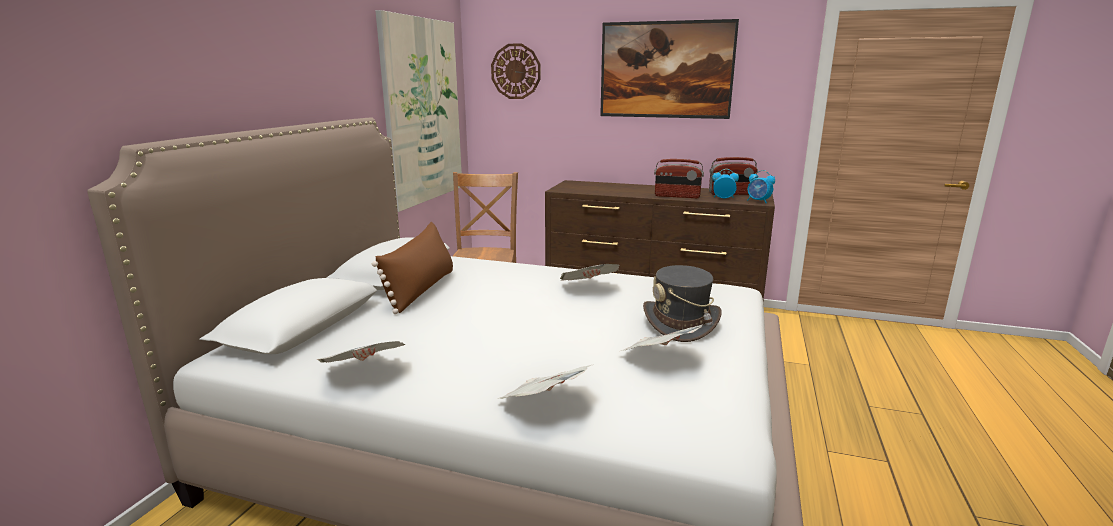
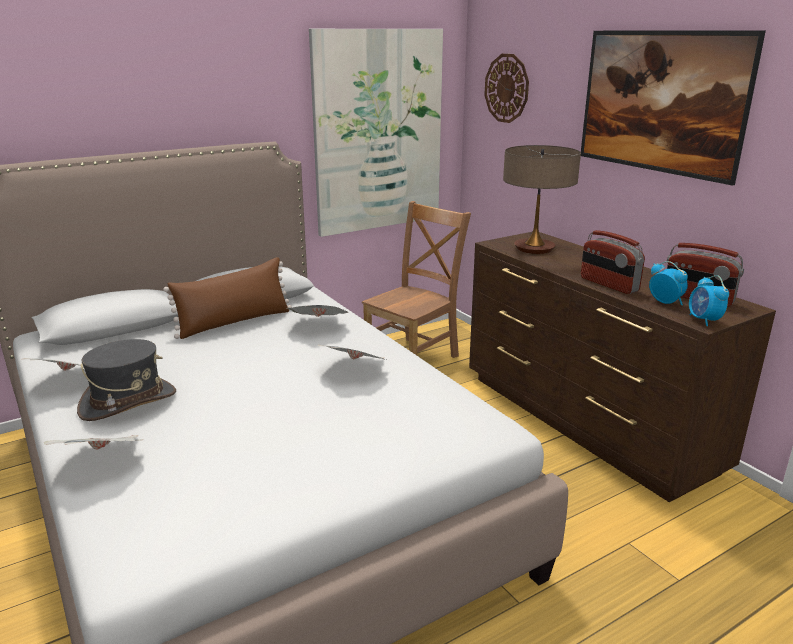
camera: 40 degrees right, 5 degrees up
newspaper [621,324,703,351] -> newspaper moved to [287,305,348,317]
grey hat [643,265,722,342] -> grey hat moved to [77,339,176,421]
none -> table lamp [503,145,581,254]

